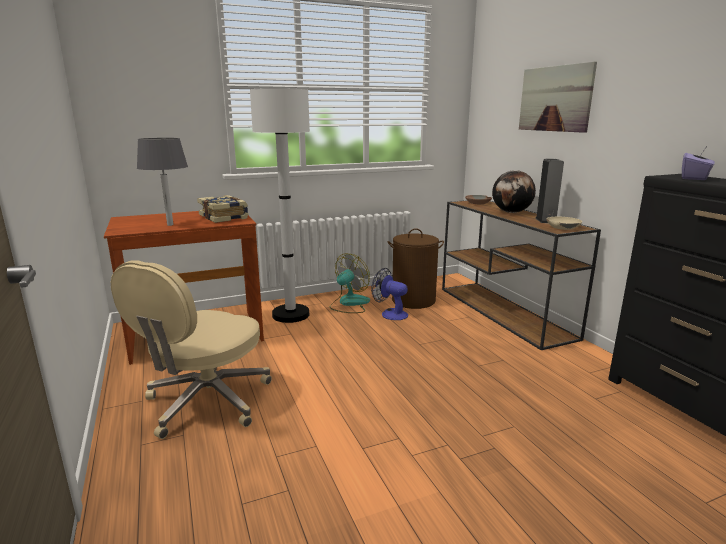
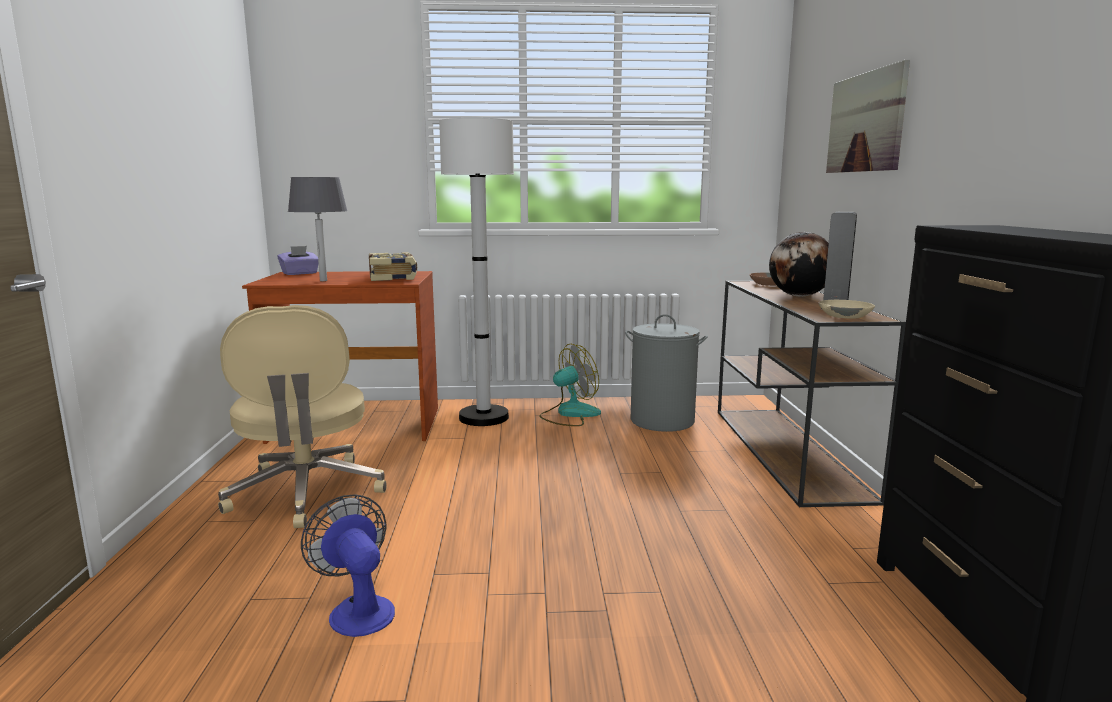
camera: 20 degrees right, 5 degrees down
beige office chair [111,260,272,439] -> beige office chair turned 60 degrees counterclockwise [218,305,387,528]
fan [371,268,408,320] -> fan moved to [301,494,395,637]
brown laundry basket [388,228,444,309] -> grey laundry basket [625,314,708,432]
purple tissue box [682,146,715,180] -> purple tissue box moved to [277,246,319,275]

